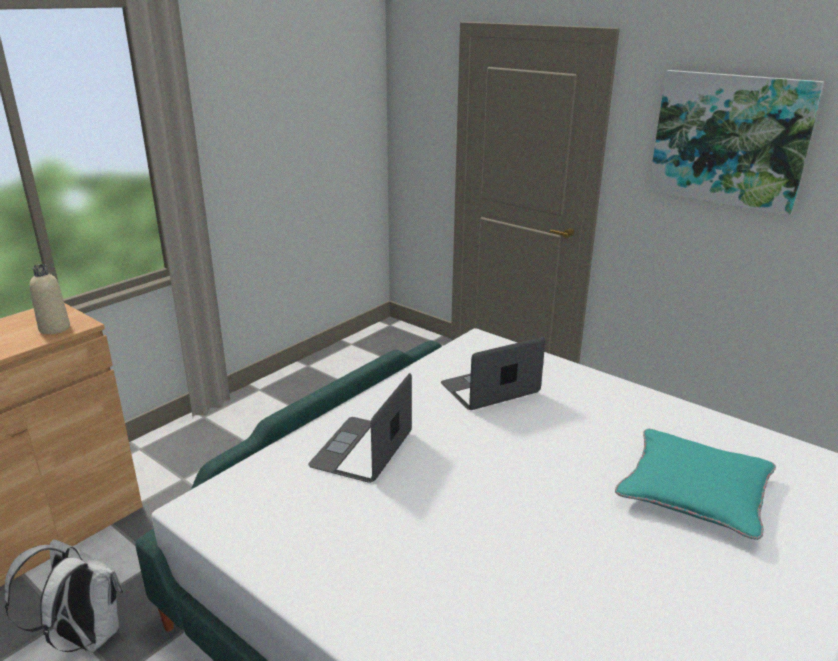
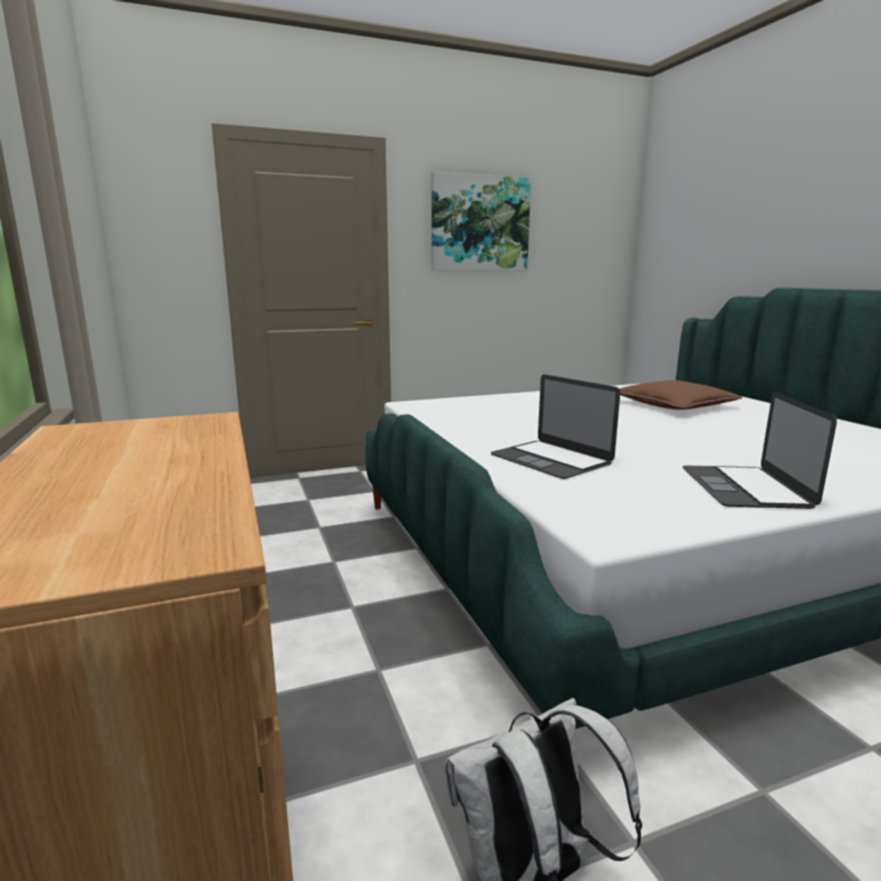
camera: 60 degrees left, 10 degrees down
beige bottle [29,264,70,334] -> none
laptop [441,337,545,410] -> laptop moved to [683,392,837,509]
turquoise pillow [615,429,776,540] -> brown pillow [619,380,742,410]

